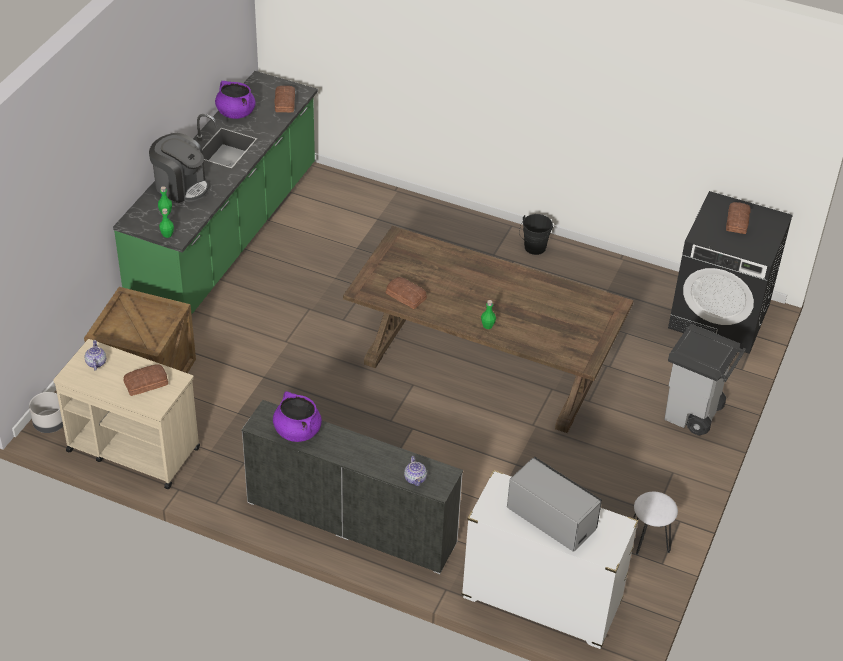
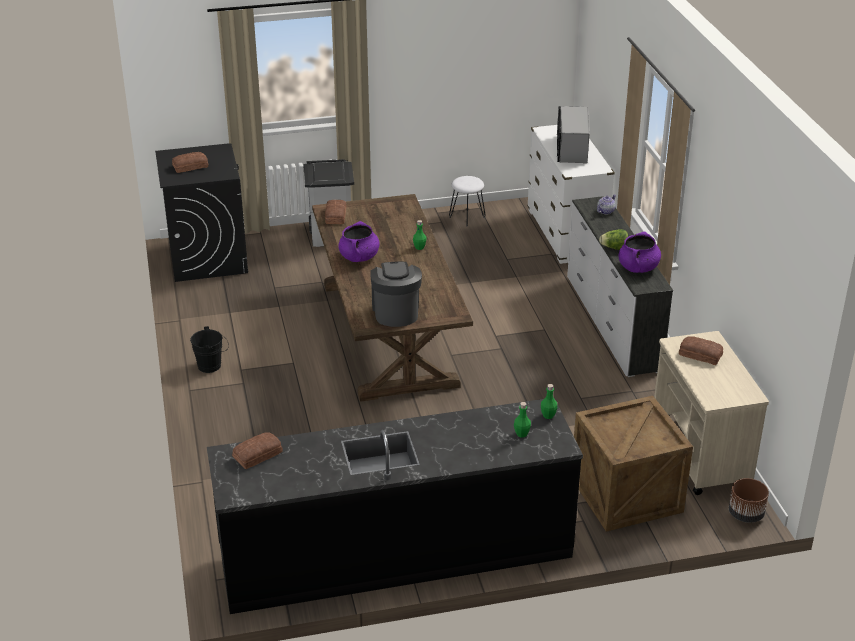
camera: 125 degrees left, 10 degrees down
grey planter [29,392,63,433] -> brown planter [729,478,769,523]
teapot [84,340,106,370] -> none
green counter [113,71,318,314] -> black counter [207,398,583,614]
coffee machine [149,133,209,203] -> coffee machine moved to [370,262,422,327]
purple cooking pot [215,81,255,119] -> purple cooking pot moved to [338,221,379,262]
bread [386,277,427,309] -> bread moved to [325,200,346,224]
none -> lettuce [599,229,628,250]

